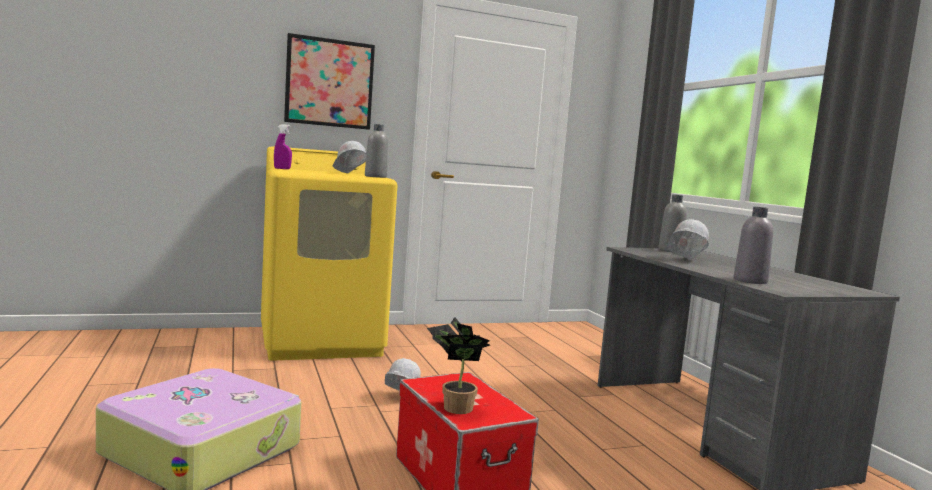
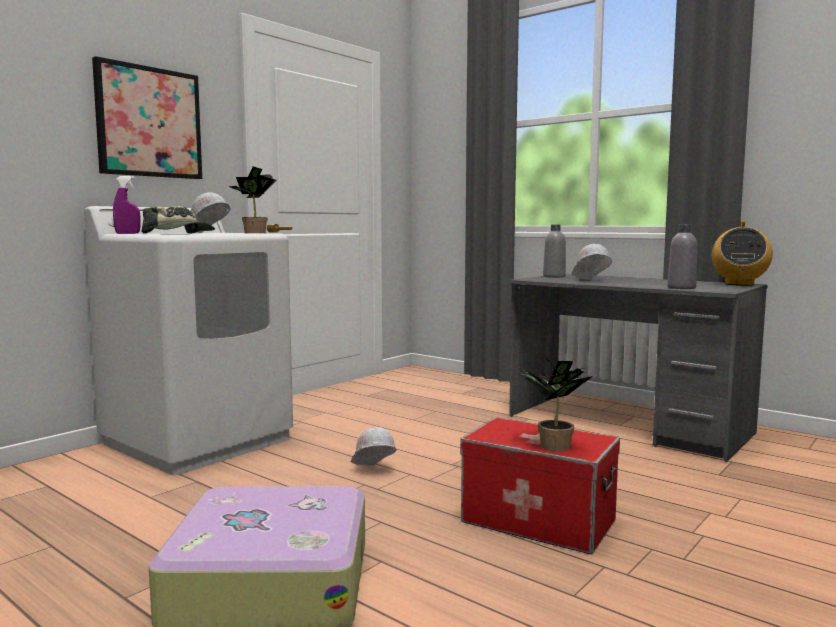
camera: 30 degrees left, 0 degrees up
yellow washing machine [261,146,398,361] -> white washing machine [84,206,293,475]
grey bottle [365,124,388,178] -> potted plant [228,166,277,233]
none -> cap [142,206,215,233]
none -> radio [712,221,773,286]

